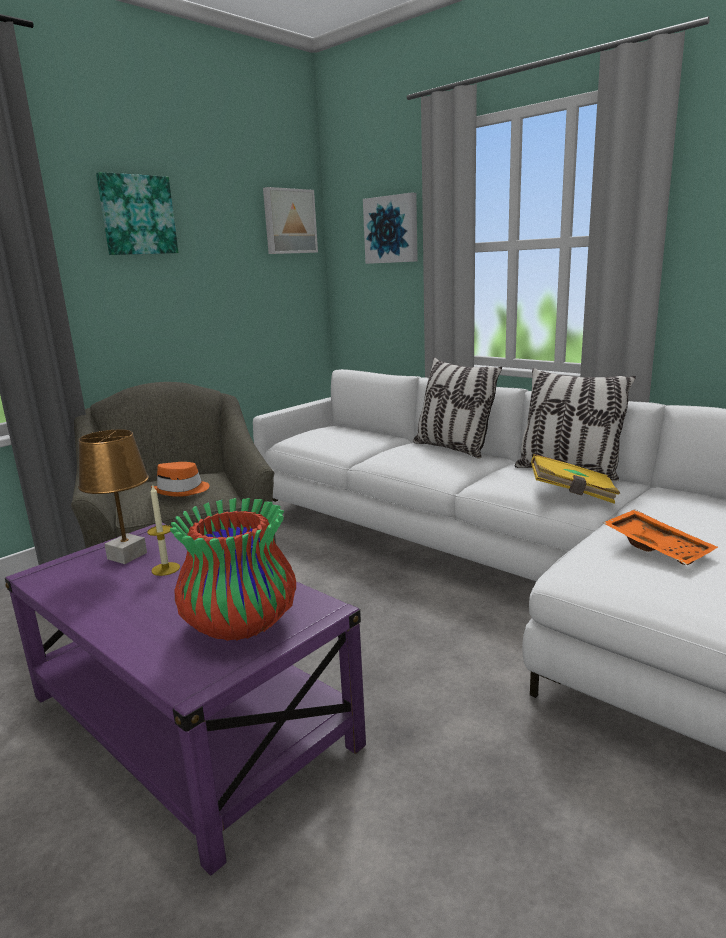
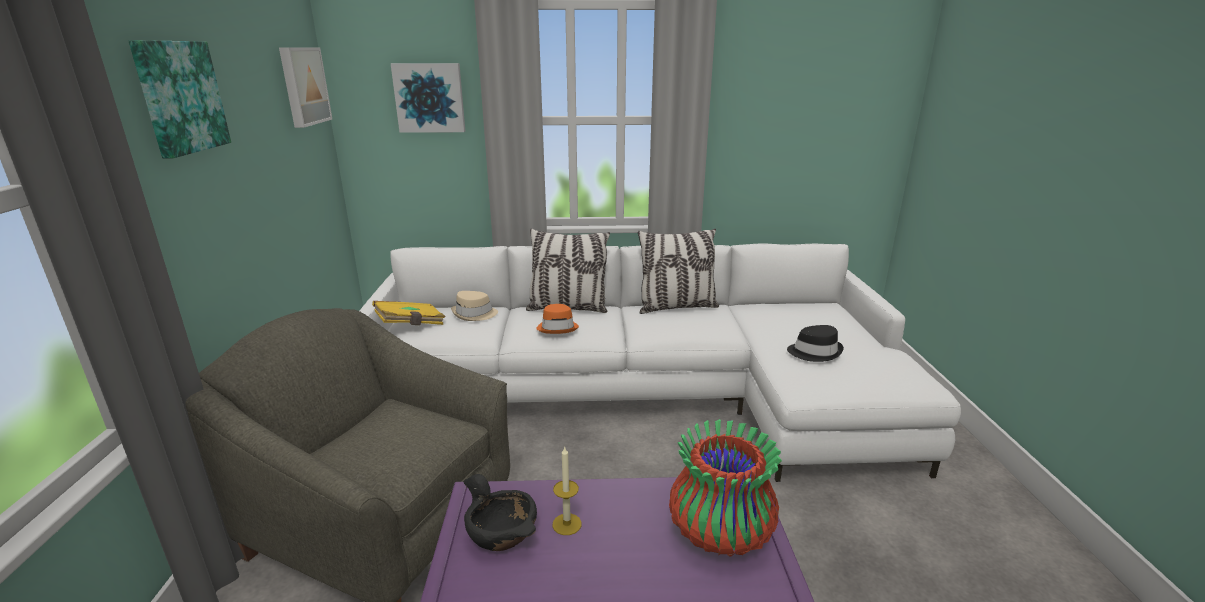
camera: 45 degrees left, 5 degrees up
brown table lamp [78,430,149,564] -> black bowl [464,474,537,551]
orange hat [151,462,210,497] -> orange hat moved to [536,304,579,334]
yellow book [531,454,620,503] -> yellow book moved to [372,301,445,325]
orange tray [603,509,718,565] -> black hat [787,325,844,362]
none -> beige hat [451,291,498,321]

